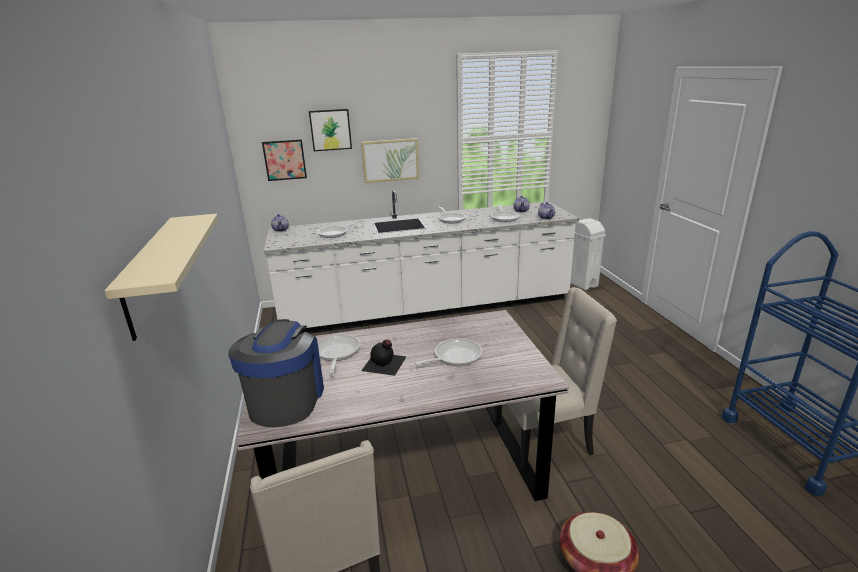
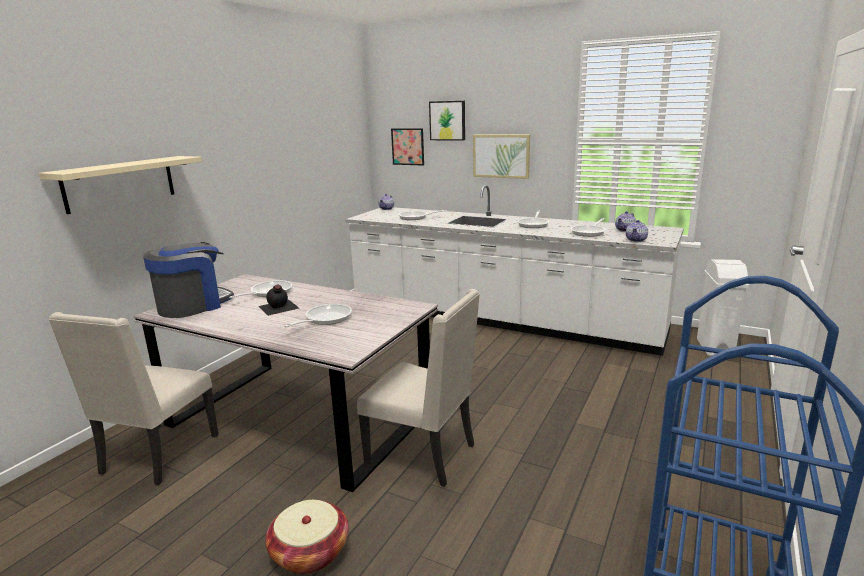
camera: 40 degrees right, 5 degrees down
frying pan [410,338,482,367] -> frying pan turned 60 degrees counterclockwise [284,304,352,327]

